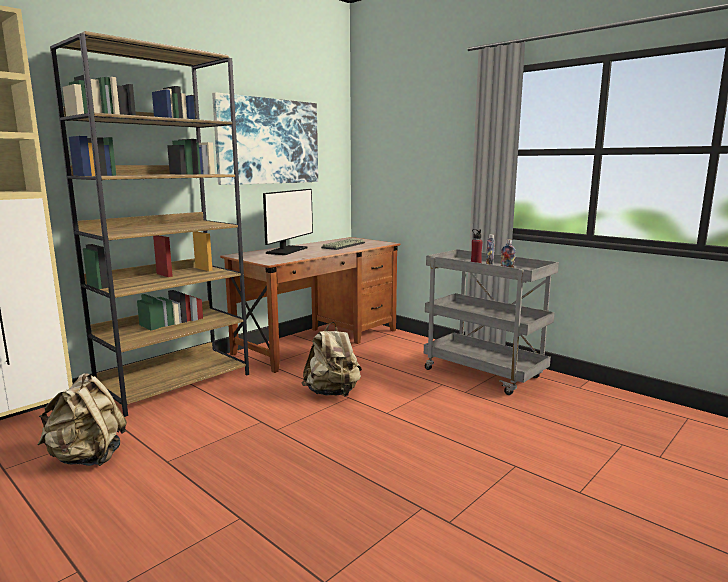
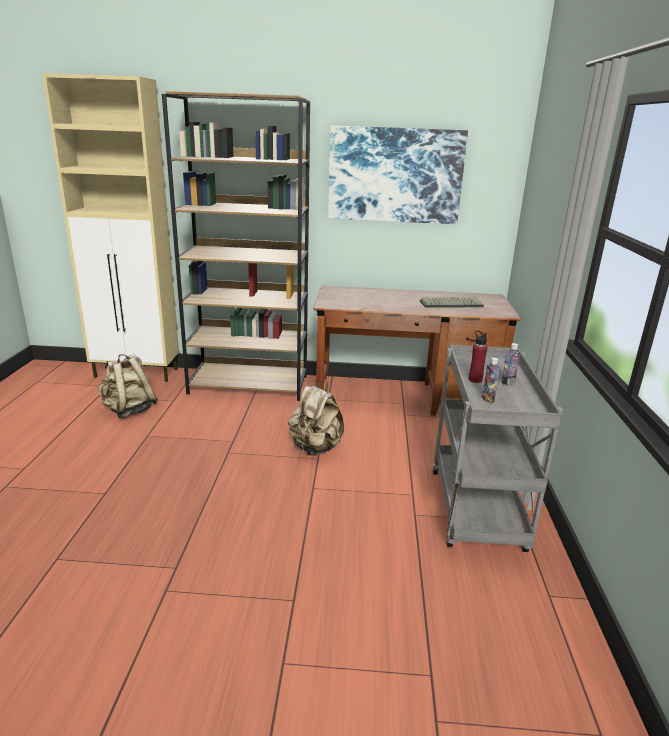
camera: 50 degrees right, 10 degrees up
monitor [263,189,313,255] -> none

